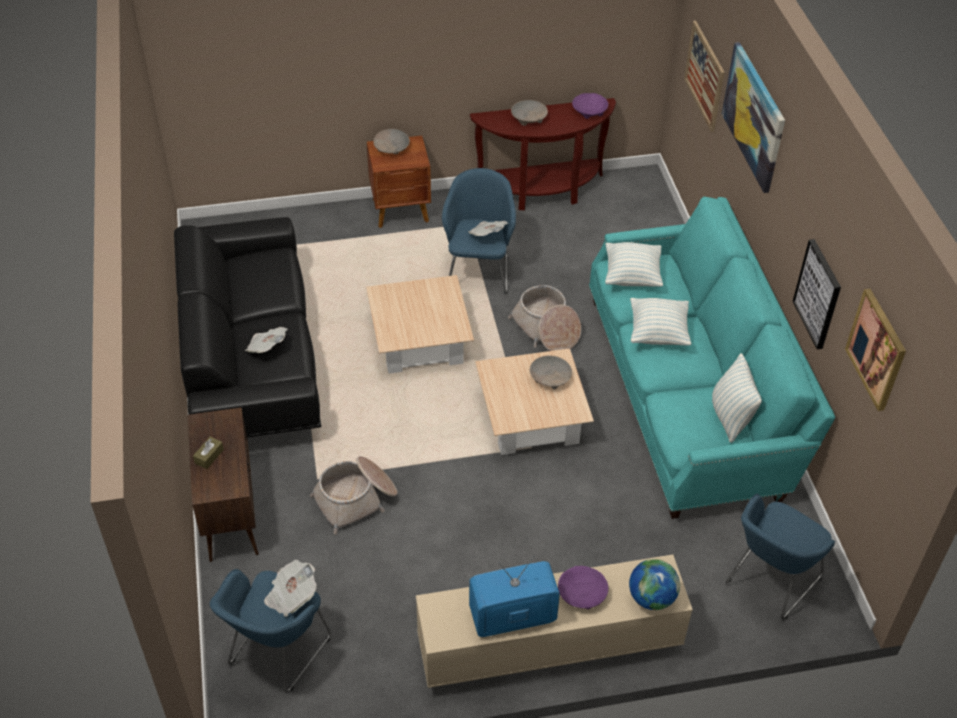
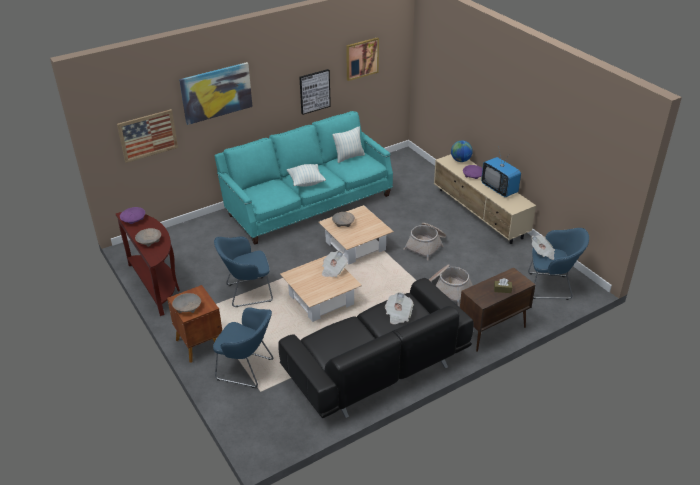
camera: 110 degrees left, 10 degrees down
newspaper [468,221,508,236] -> newspaper moved to [322,251,347,277]
basket [508,285,581,351] -> basket moved to [403,223,446,261]
pillow [605,242,663,287] -> none
blue armchair [726,494,836,620] -> blue armchair moved to [213,307,274,388]

